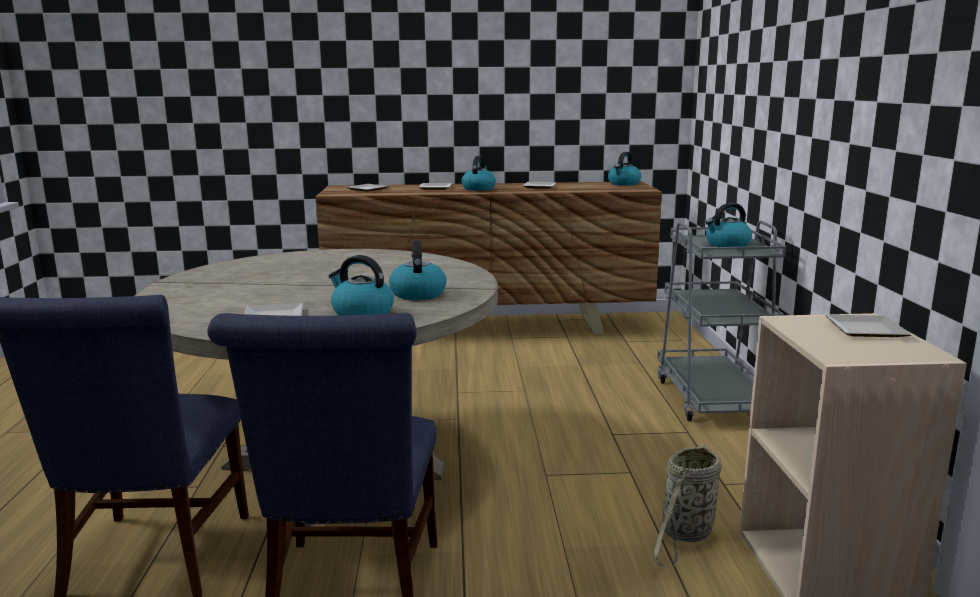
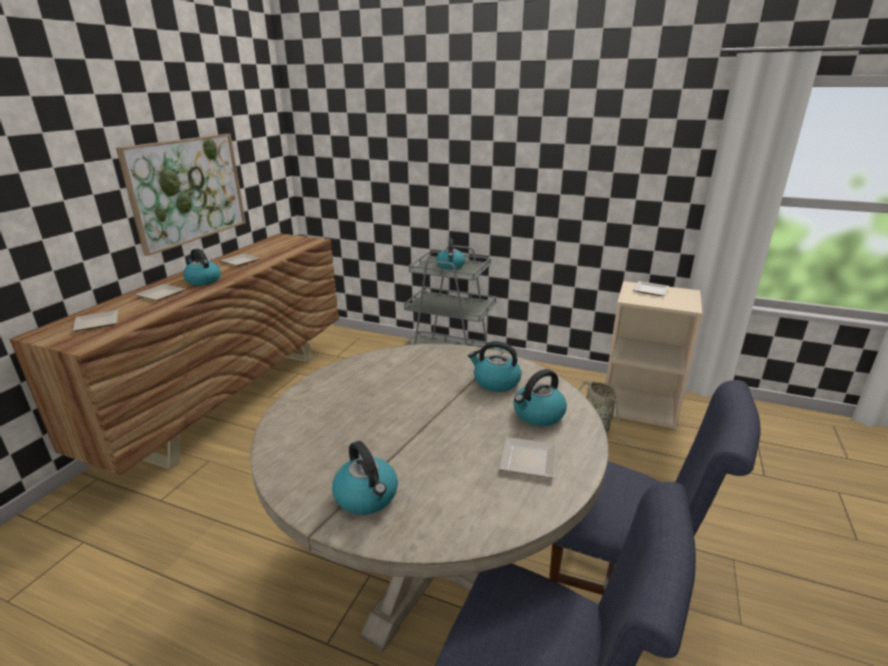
camera: 65 degrees left, 10 degrees up
kettle [608,152,641,186] -> kettle moved to [332,441,398,515]
none -> picture [116,134,246,256]

